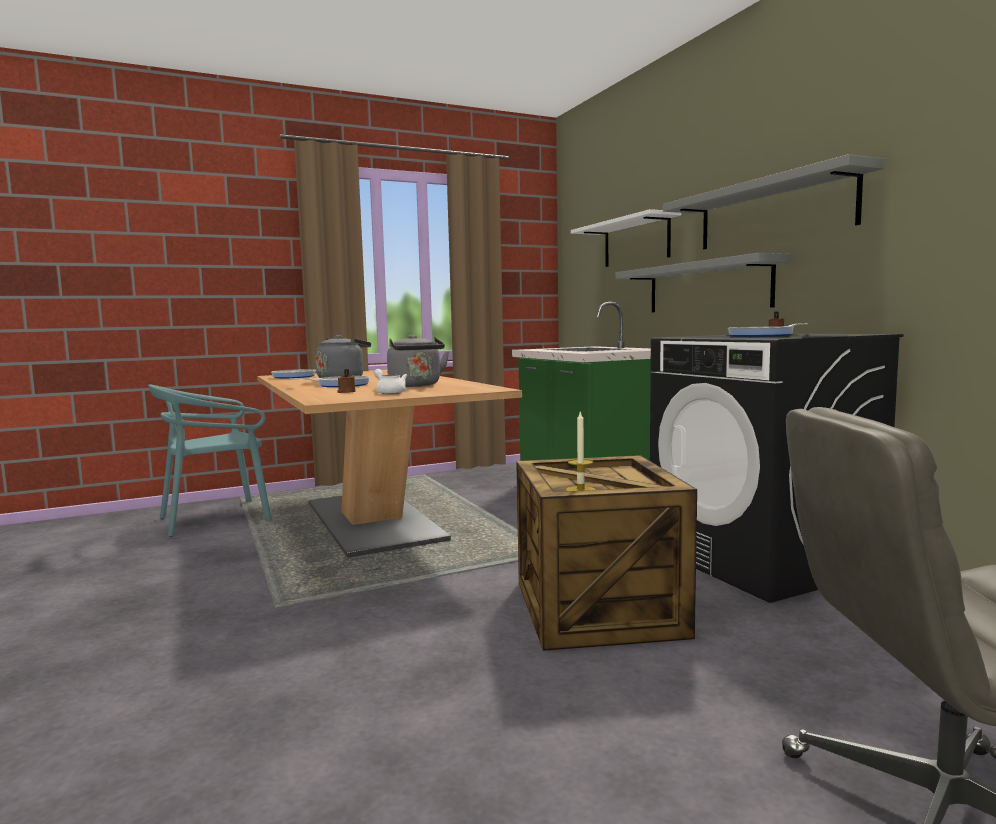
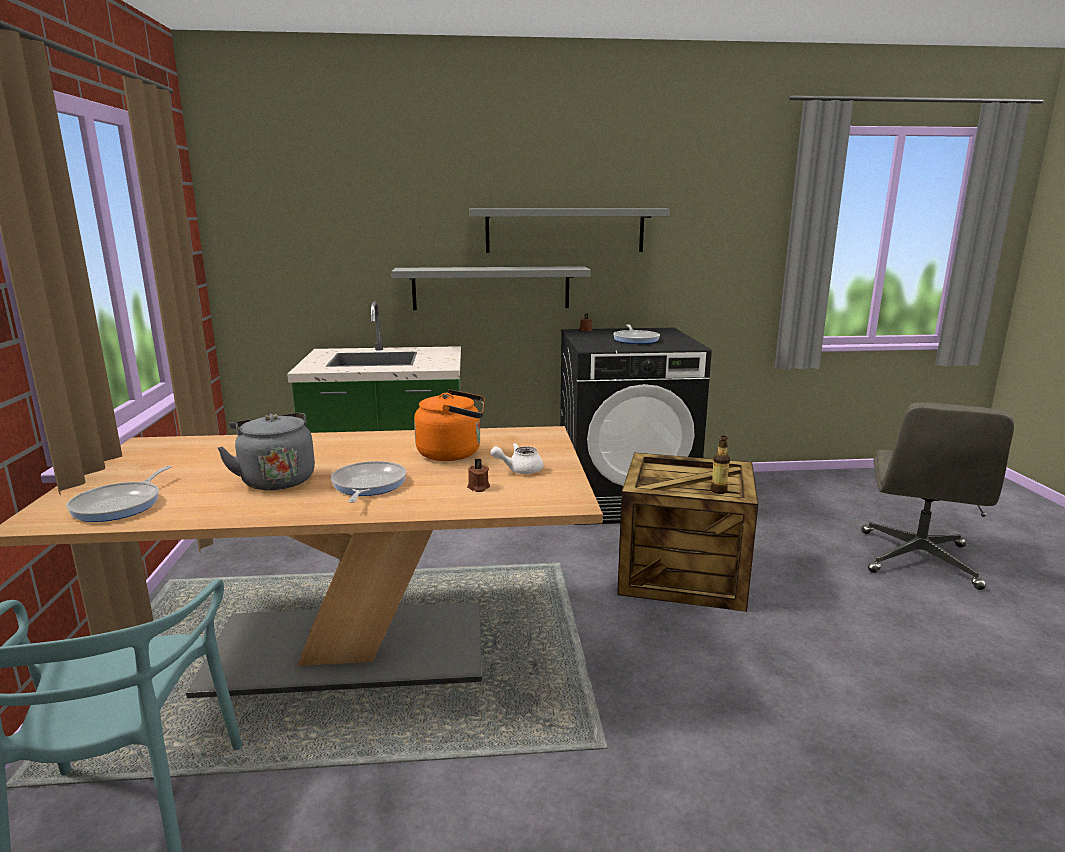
camera: 70 degrees left, 10 degrees up
grey kettle [387,334,449,387] -> orange kettle [414,390,485,461]
candle [566,410,596,491] -> bottle [711,436,730,494]
white shelf [571,209,681,267] -> none

